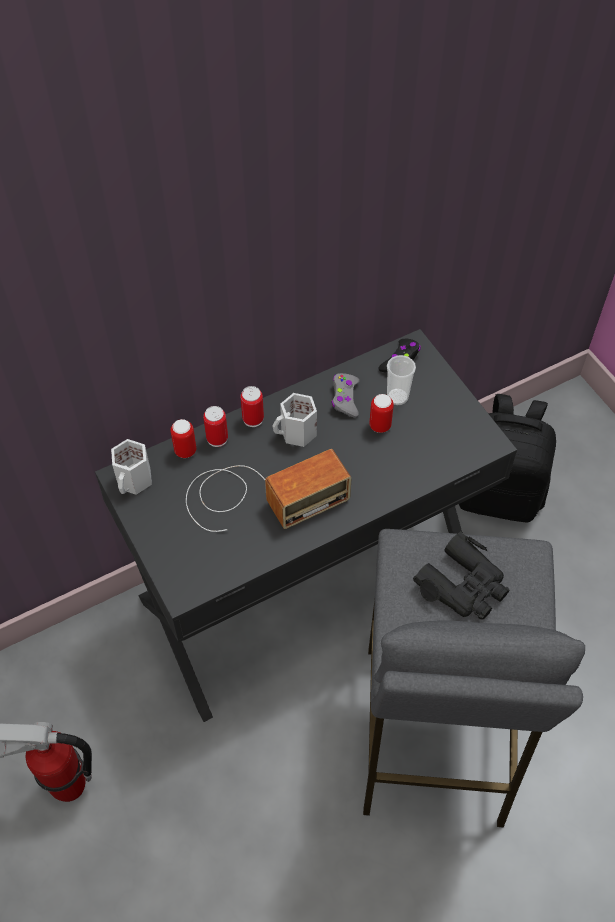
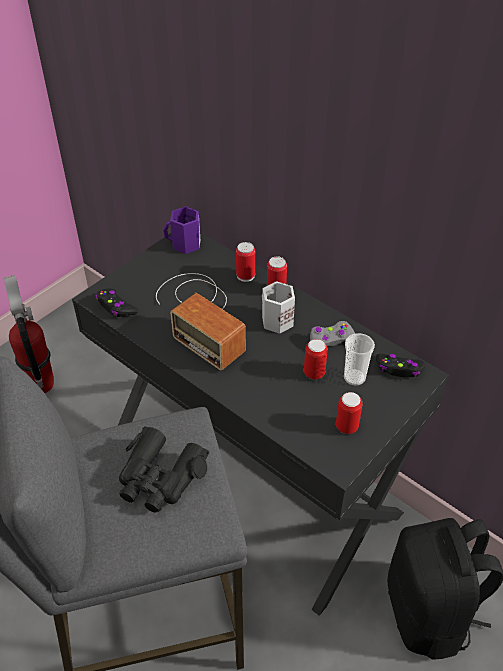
camera: 70 degrees right, 10 degrees down
white mug [111,439,152,495] -> purple mug [163,207,200,254]
can [170,419,196,458] -> can moved to [336,392,362,434]
none -> black game controller [95,288,138,317]

